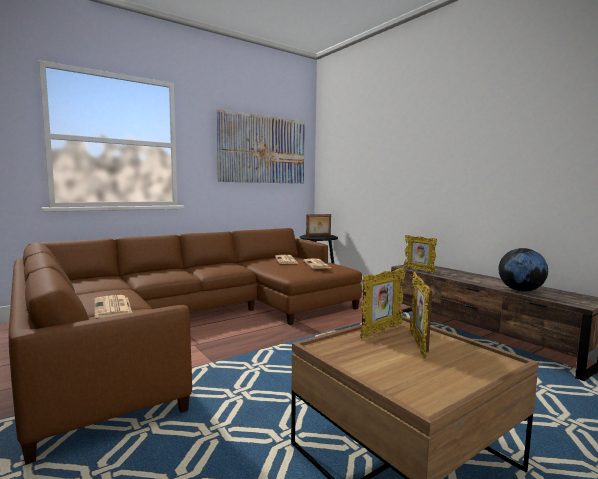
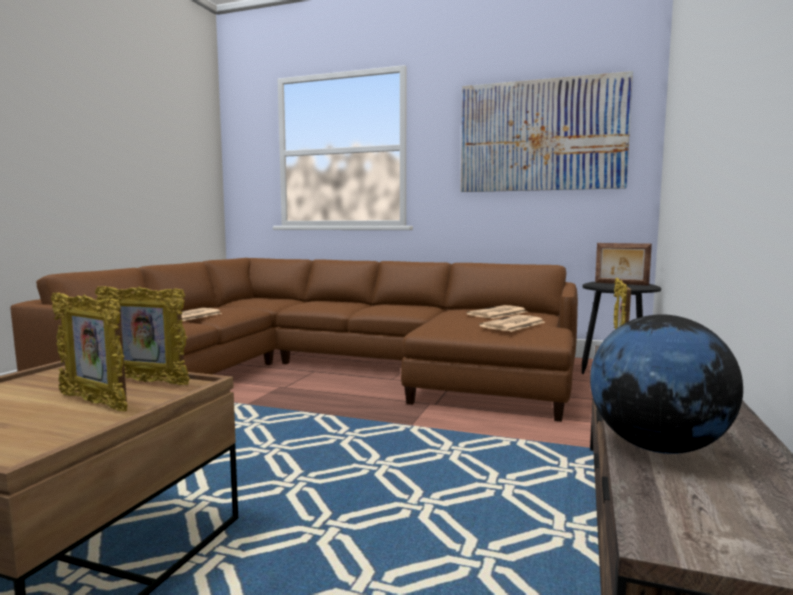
camera: 55 degrees right, 0 degrees up
picture frame [410,272,432,358] -> picture frame turned 120 degrees counterclockwise [51,293,127,411]

